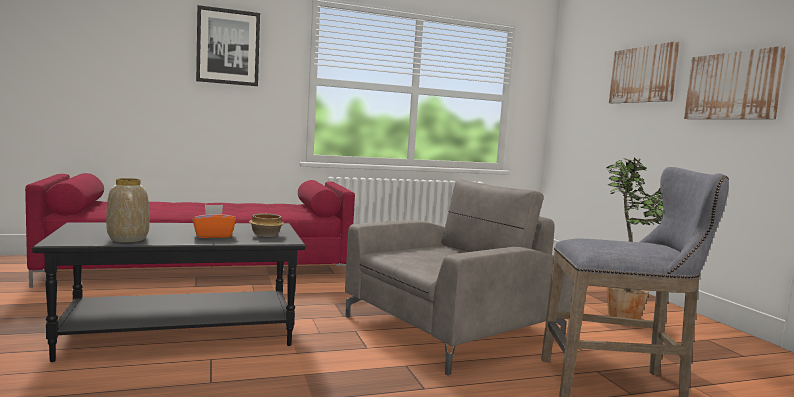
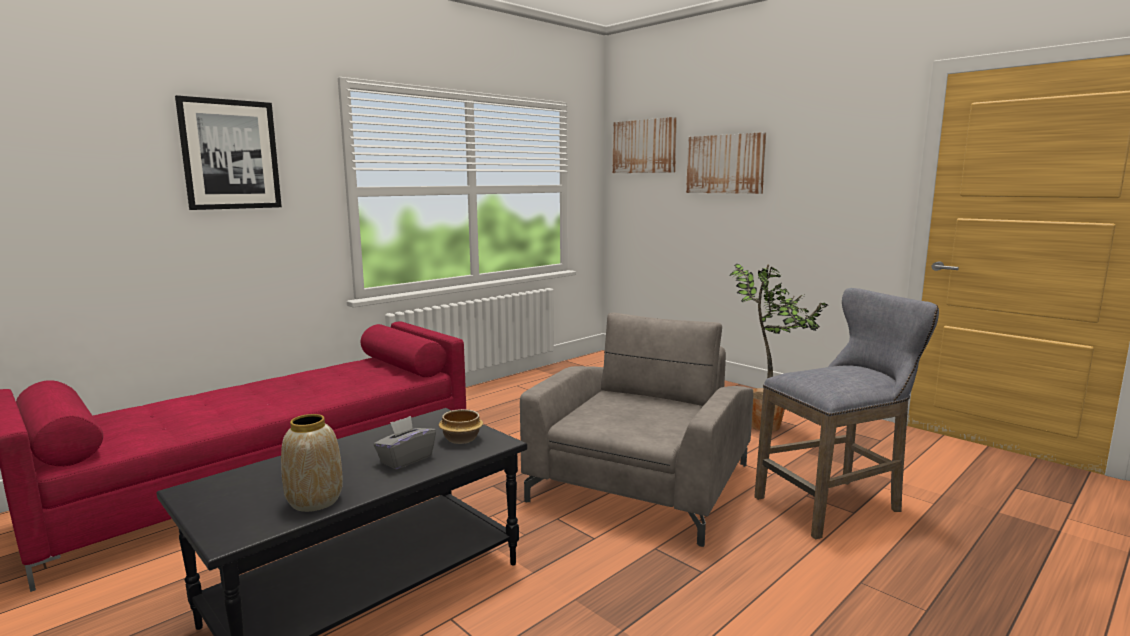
camera: 25 degrees left, 5 degrees up
orange tissue box [192,205,236,238] -> grey tissue box [374,416,436,470]
picture [684,46,787,119] -> picture moved to [613,117,677,173]

